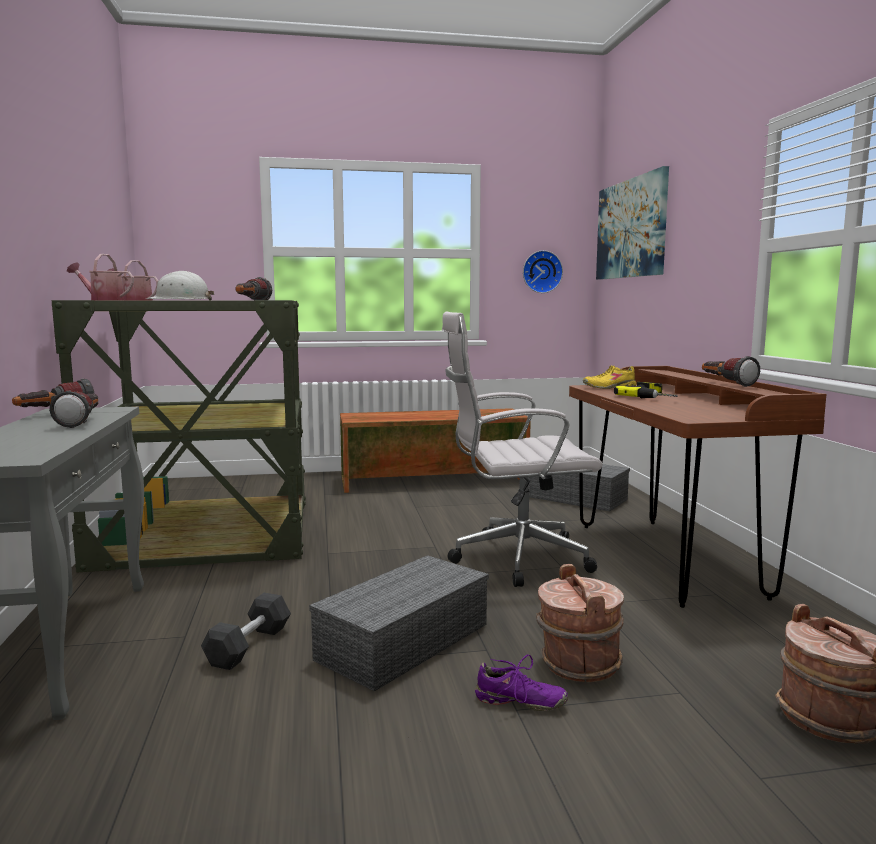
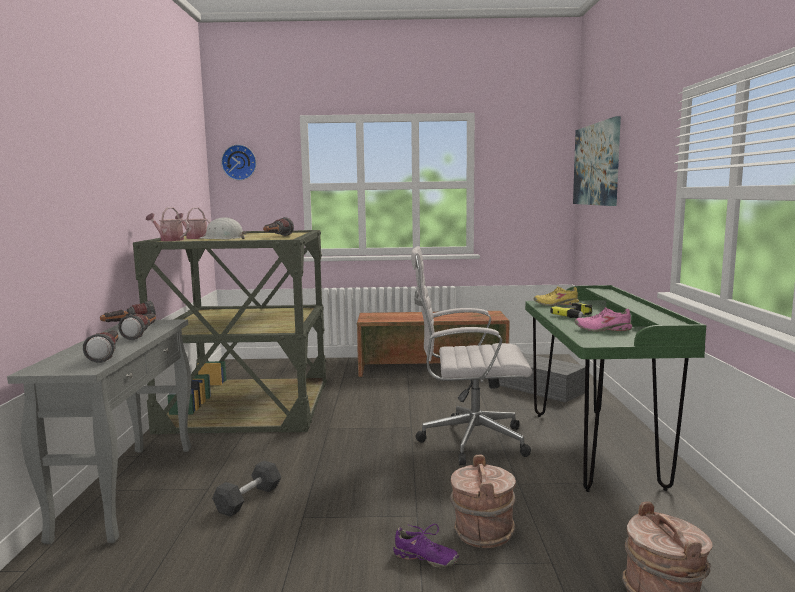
camera: 10 degrees right, 0 degrees up
grey storage box [309,555,489,691] -> none
wall clock [523,250,563,293] -> wall clock moved to [221,145,256,180]
brown desk [569,366,827,608] -> green desk [525,285,706,492]
flashlight [702,356,760,387] -> flashlight moved to [83,331,119,363]
none -> pink shoe [575,308,632,332]

